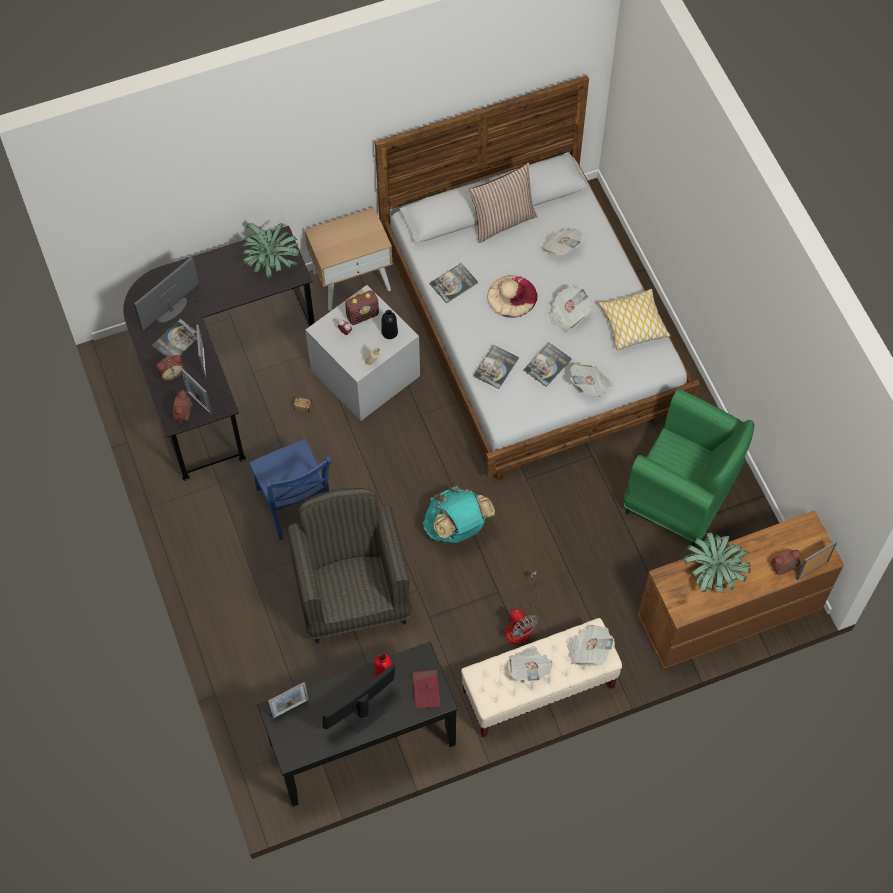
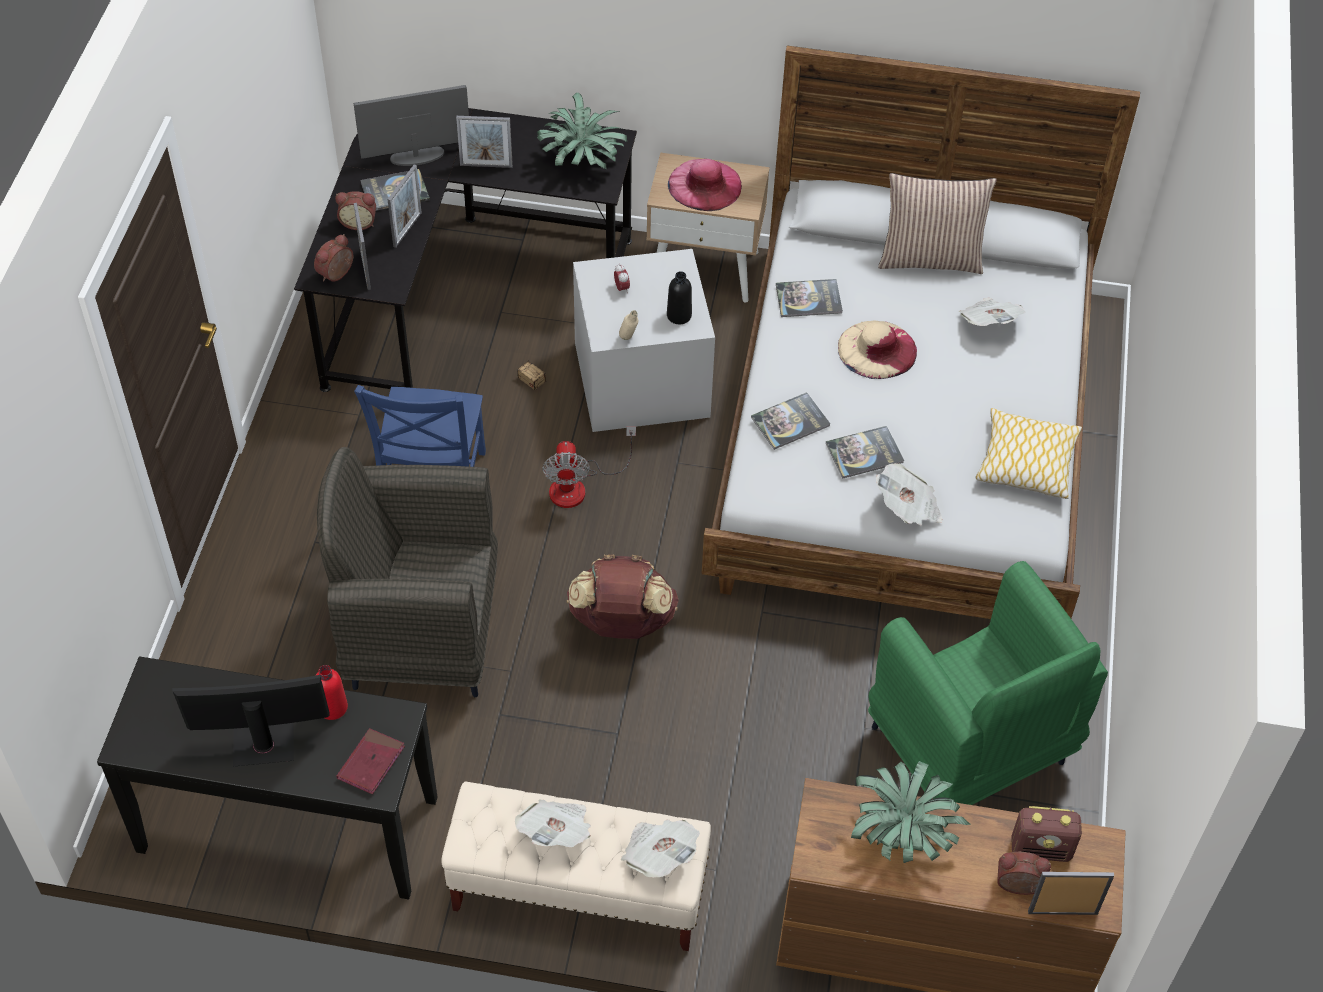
camera: 30 degrees right, 10 degrees down
picture frame [268,682,309,719] -> picture frame moved to [456,116,513,168]
grey armchair [287,488,411,643] -> grey armchair turned 105 degrees counterclockwise [317,447,498,697]
radio [345,290,379,325] -> radio moved to [1012,806,1082,862]
turquoise backpack [423,486,495,543] -> brown backpack [567,554,679,639]
fan [505,571,539,645] -> fan moved to [543,427,636,508]
newspaper [547,286,591,331] -> none
none -> pink hat [668,159,742,211]

